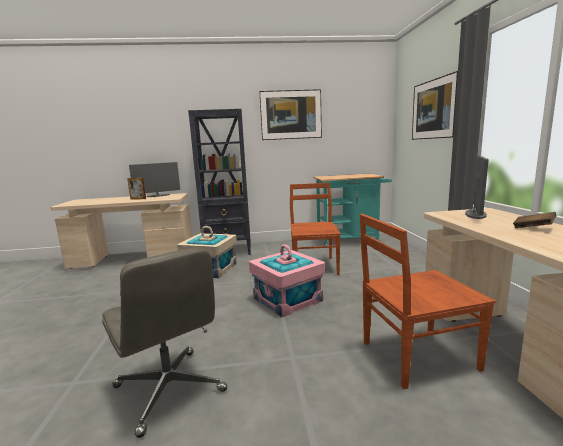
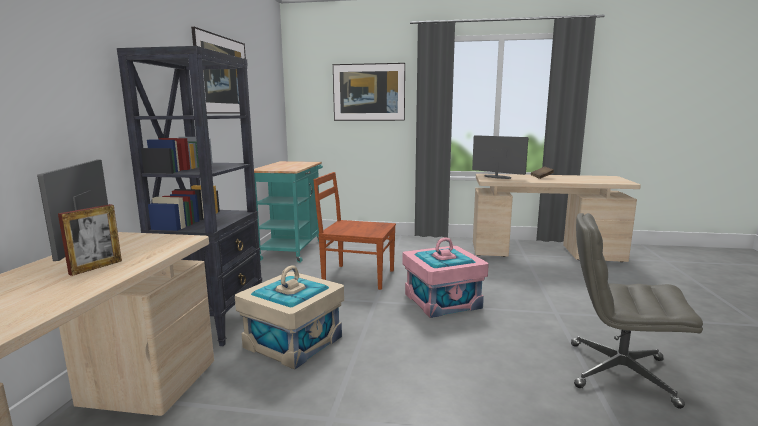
camera: 75 degrees left, 0 degrees up
grey office chair [102,247,227,438] -> grey office chair turned 135 degrees counterclockwise [571,213,703,409]
brown chair [360,214,496,389] -> none

